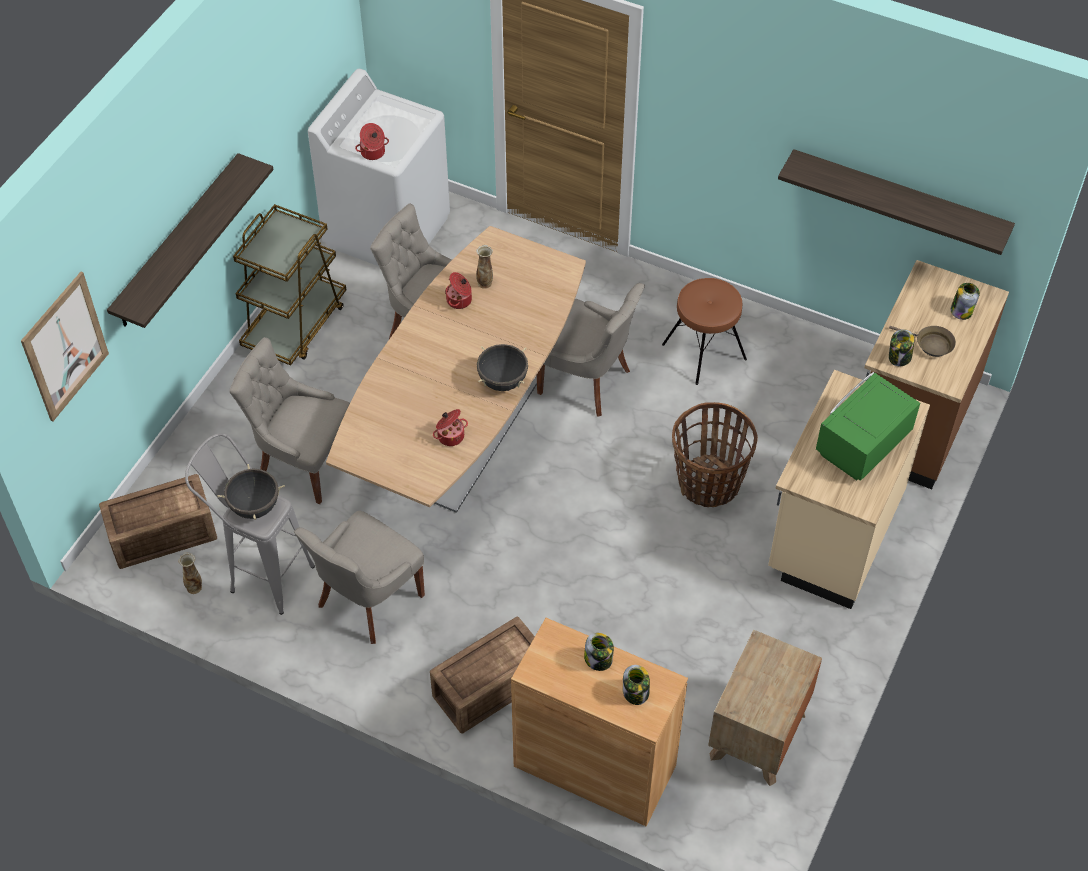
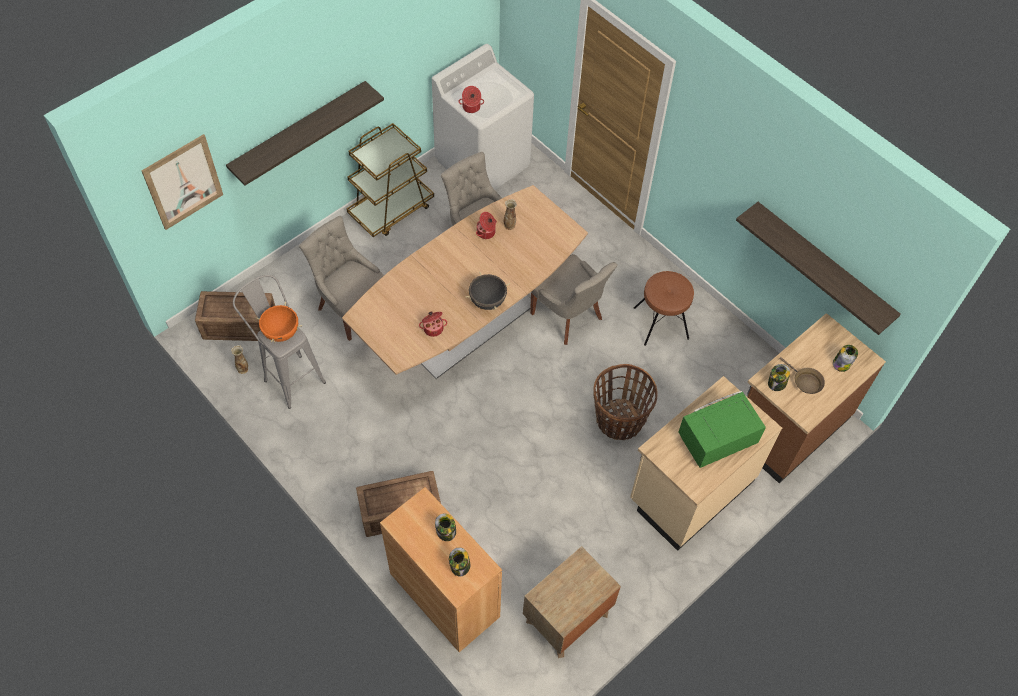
camera: 20 degrees right, 5 degrees up
black cooking pot [217,464,285,520] -> orange cooking pot [255,302,302,343]
grey chair [294,511,425,644] -> none

